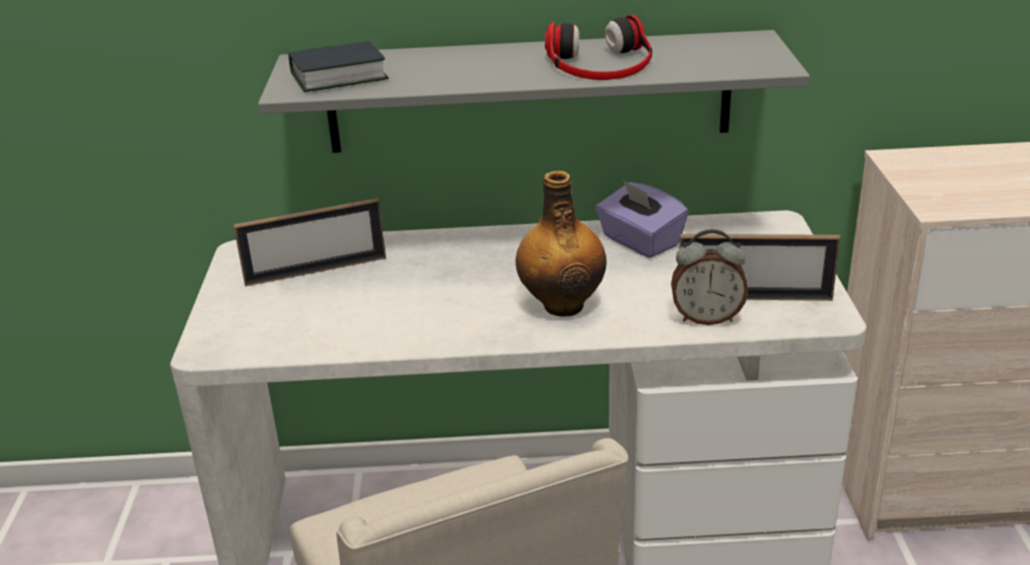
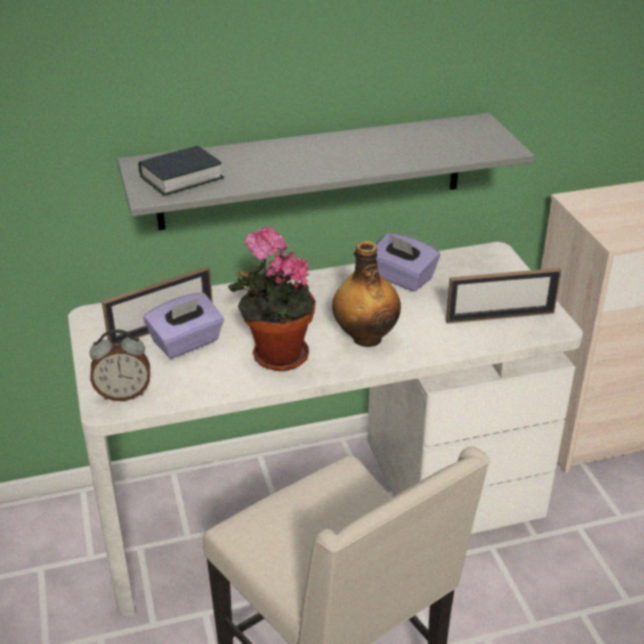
camera: 15 degrees left, 5 degrees up
headphones [545,15,652,80] -> none
alarm clock [671,229,748,325] -> alarm clock moved to [89,329,150,401]
none -> purple tissue box [144,293,224,359]
none -> potted plant [228,227,316,371]

